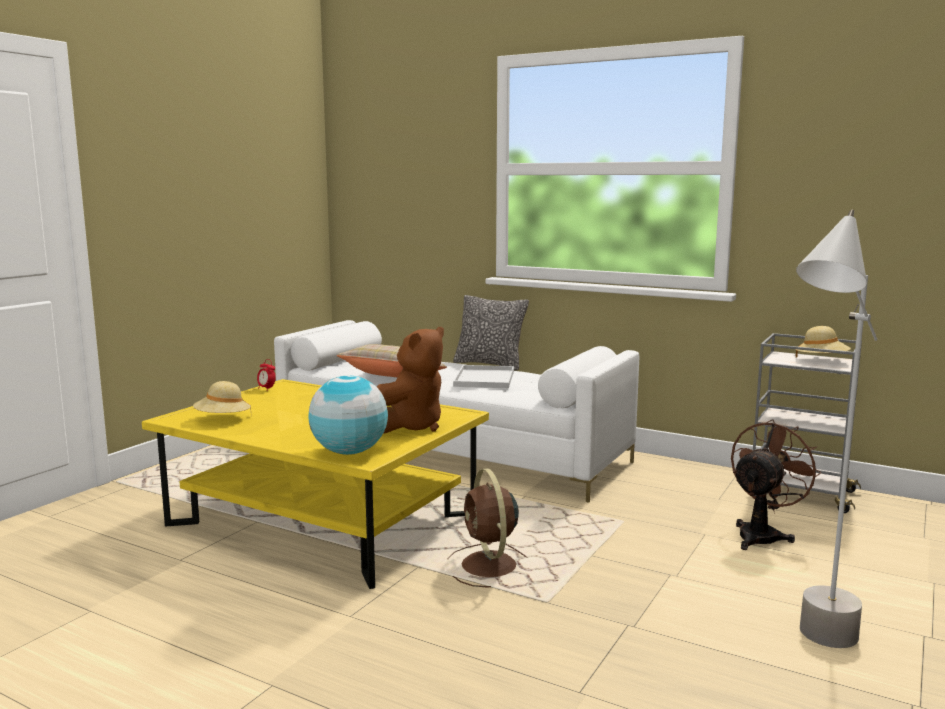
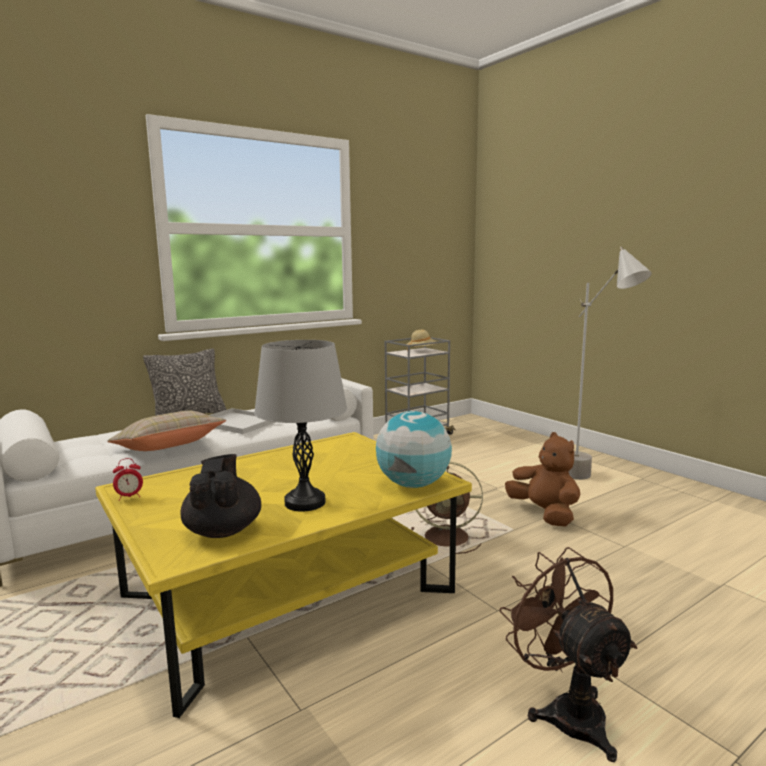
camera: 65 degrees left, 0 degrees up
beige hat [193,381,251,413] -> black teapot [181,454,261,538]
brown plush toy [377,327,444,434] -> brown plush toy moved to [505,432,580,527]
brown fan [731,419,822,550] -> brown fan moved to [499,547,637,762]
none -> grey table lamp [254,340,347,512]

